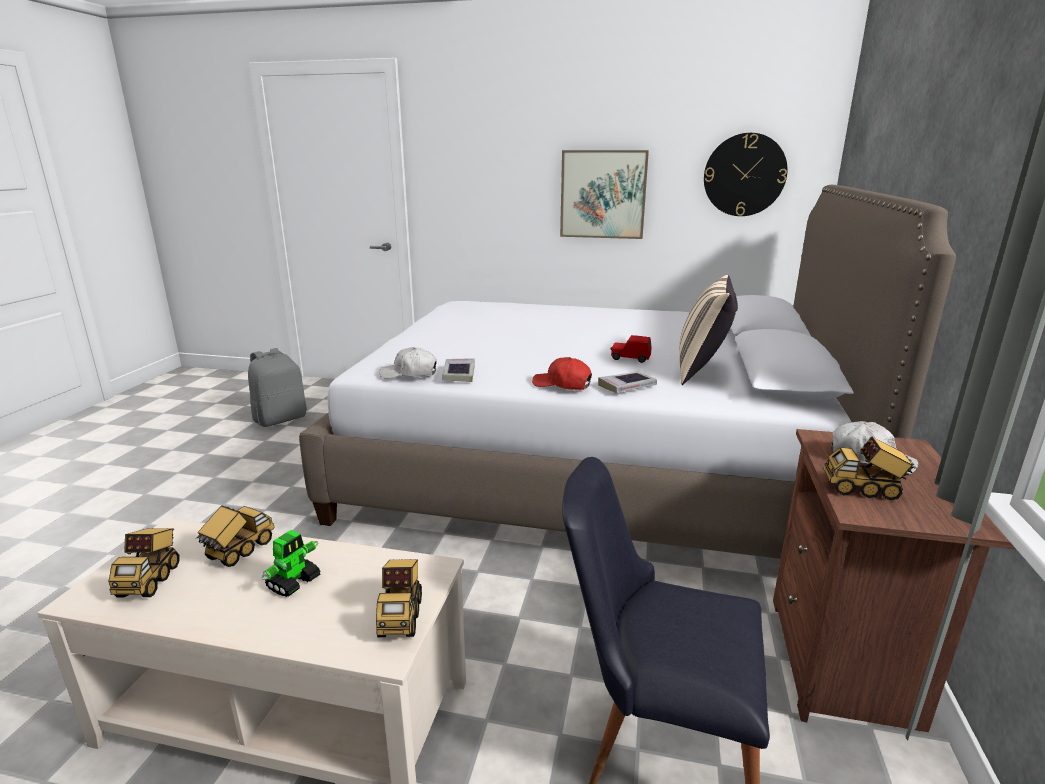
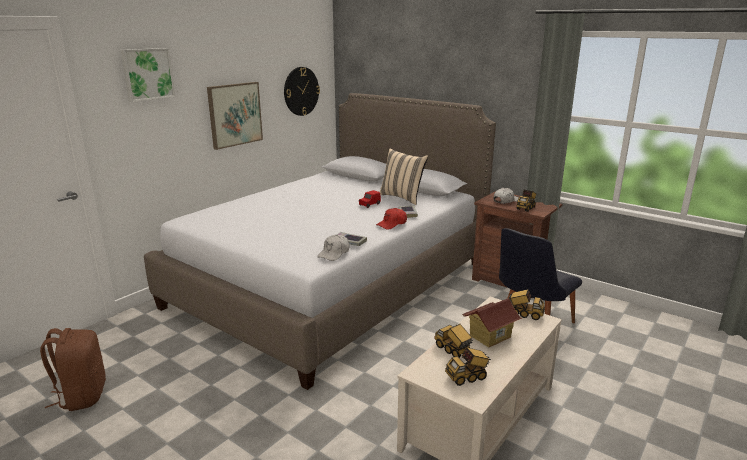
camera: 65 degrees left, 0 degrees up
toy truck [108,528,179,597] -> toy truck turned 135 degrees clockwise [445,347,491,386]
grey backpack [248,348,307,427] -> brown backpack [40,328,106,411]
toy robot [262,530,321,597] -> toy house [462,298,522,347]
none -> picture [120,48,176,102]

